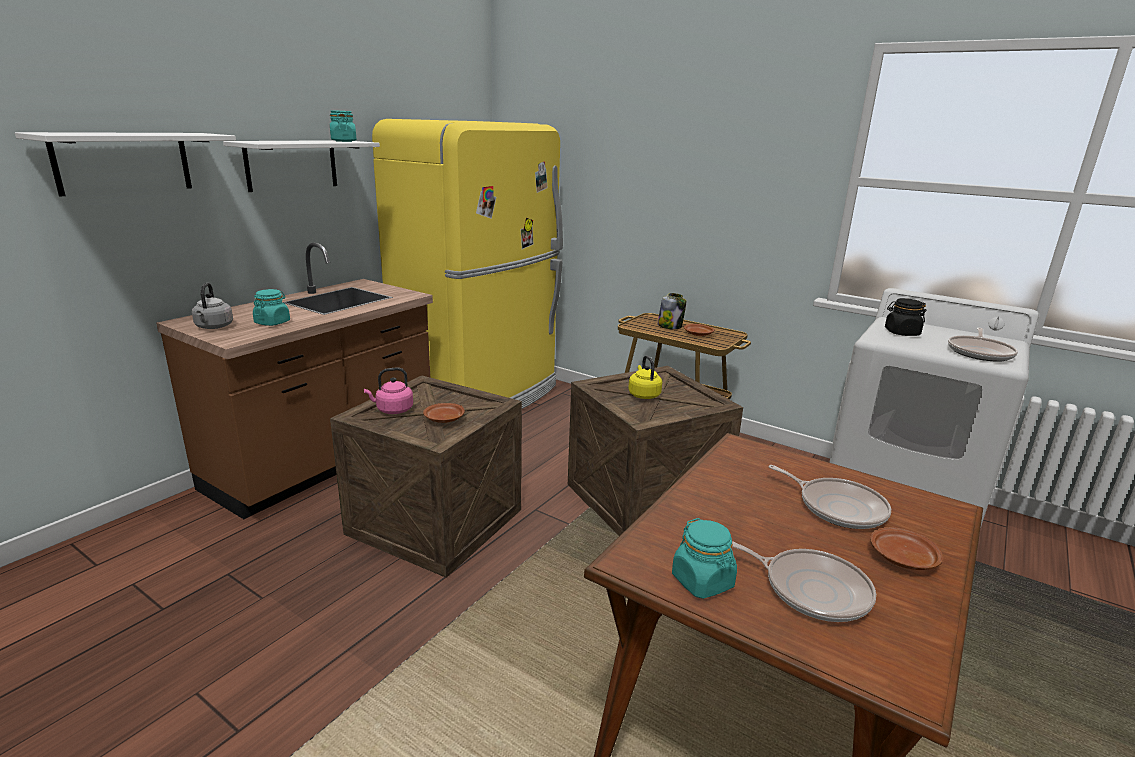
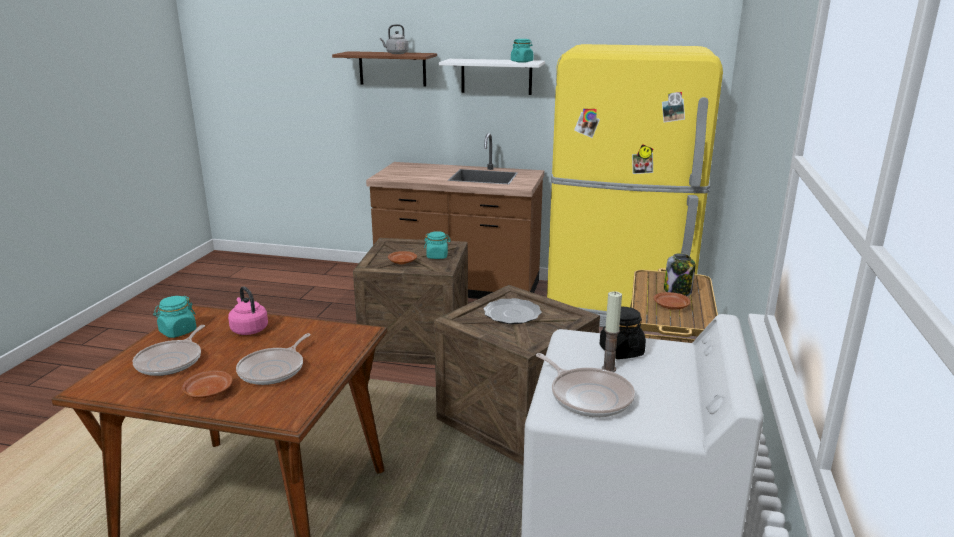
camera: 70 degrees right, 0 degrees up
white shelf [15,132,236,196] -> brown shelf [332,51,437,87]
grey kettle [192,283,233,329] -> grey kettle moved to [380,24,409,54]
turquoise jar [253,289,290,326] -> turquoise jar moved to [424,231,451,259]
pink kettle [364,368,413,414] -> pink kettle moved to [228,286,268,335]
yellow kettle [628,355,662,399] -> plate [483,298,542,324]
frying pan [948,328,1018,362] -> frying pan turned 135 degrees counterclockwise [536,353,635,417]
none -> candle [602,291,622,372]

